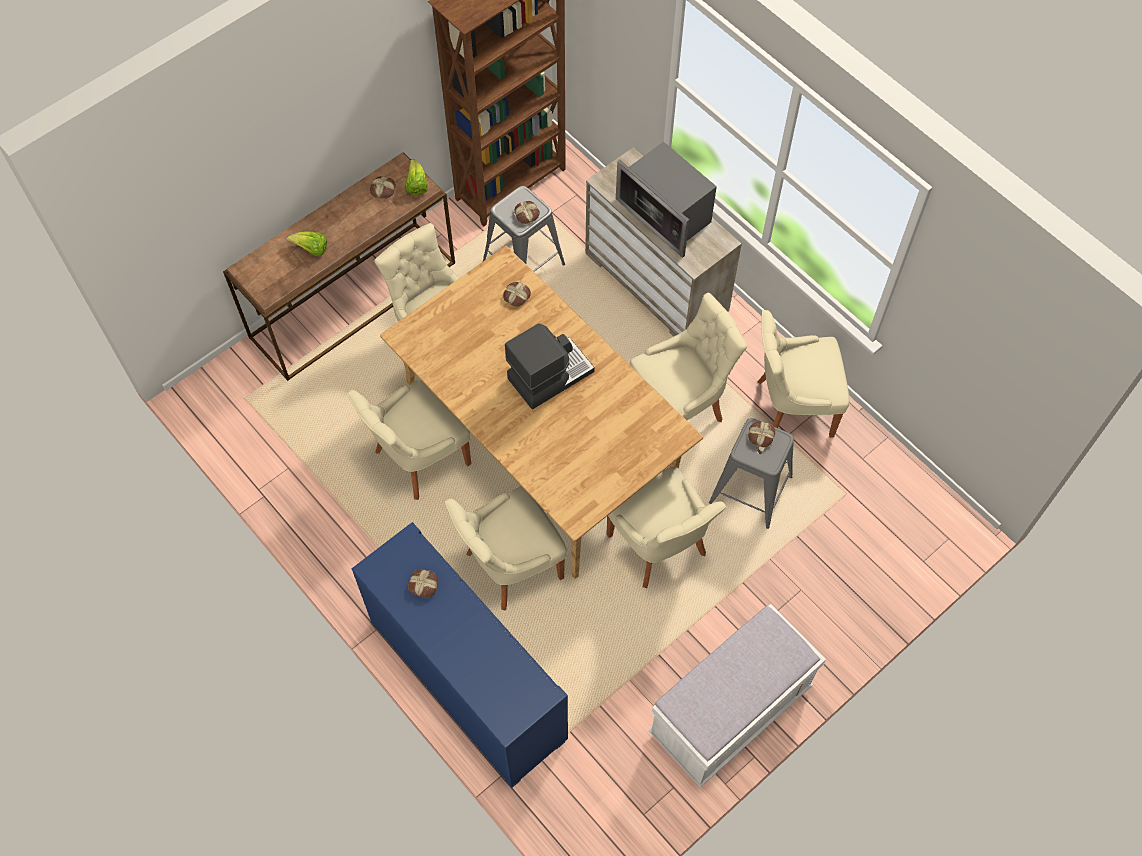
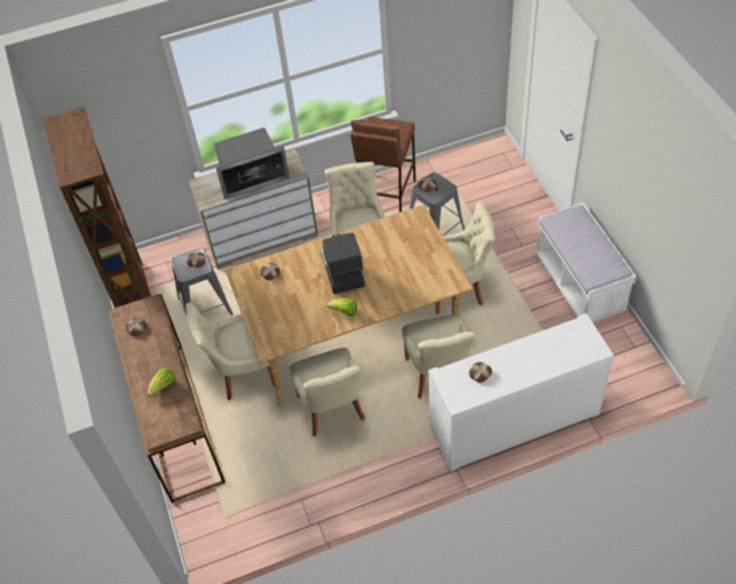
camera: 65 degrees left, 10 degrees down
blue cabinet [352,522,568,788] -> white cabinet [428,313,614,471]
lettuce [405,159,428,195] -> lettuce moved to [326,298,357,316]
beige chair [757,310,849,438] -> brown stool [350,117,416,212]

